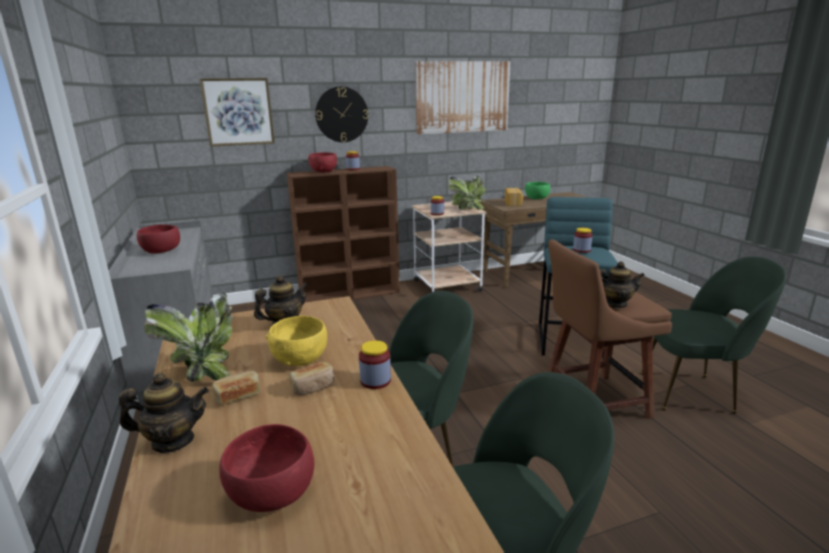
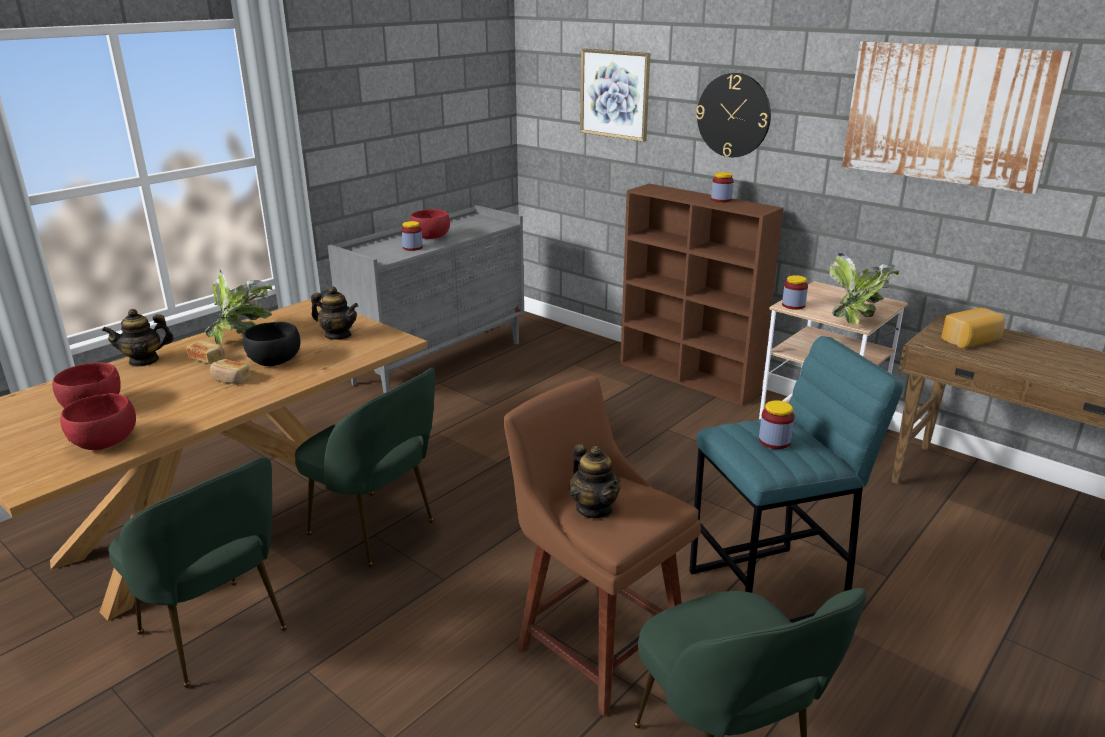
camera: 60 degrees right, 5 degrees up
teapot [119,373,209,453] -> teapot turned 105 degrees clockwise [102,309,174,367]
yellow bowl [266,316,327,366] -> black bowl [243,322,300,366]
red bowl [308,152,337,172] -> red bowl moved to [60,393,136,450]
jar [359,340,391,389] -> jar moved to [401,221,423,251]
green bowl [525,182,550,199] -> none

